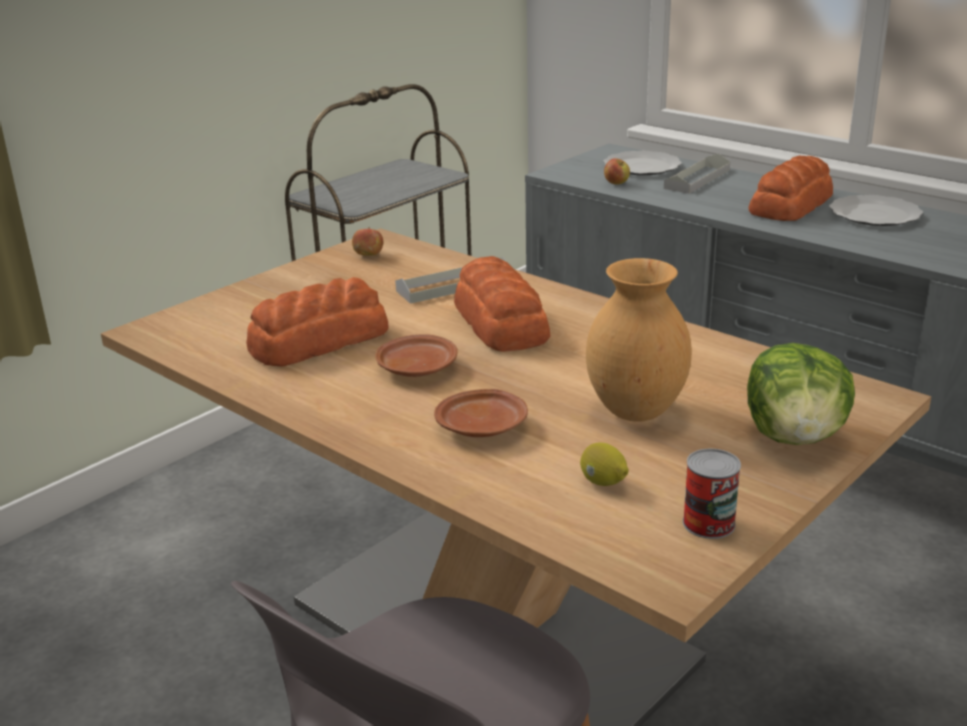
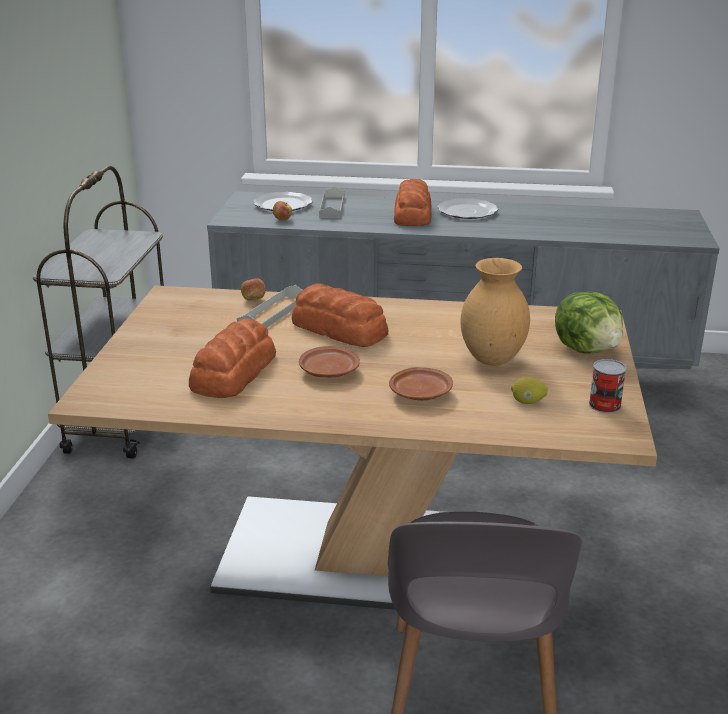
camera: 35 degrees left, 0 degrees up
apple [352,227,383,256] -> apple moved to [241,277,266,301]

